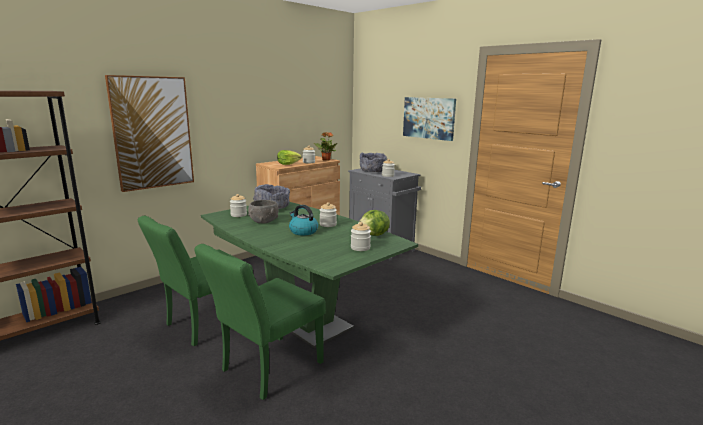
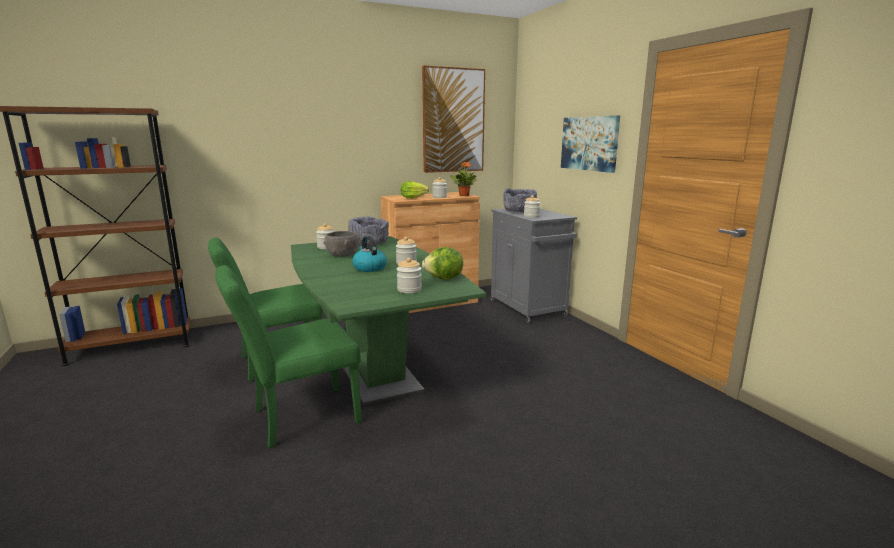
camera: 20 degrees right, 0 degrees up
picture [105,75,194,192] -> picture moved to [422,66,485,173]

